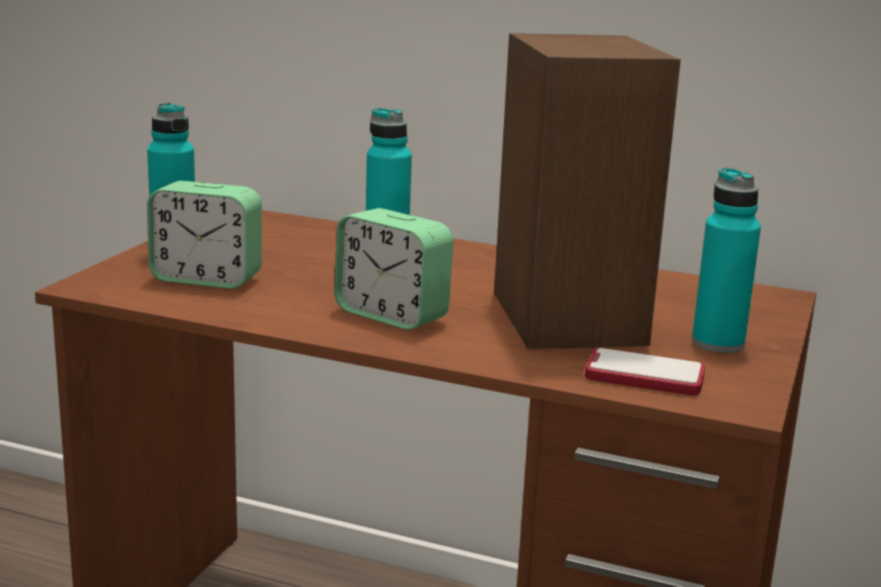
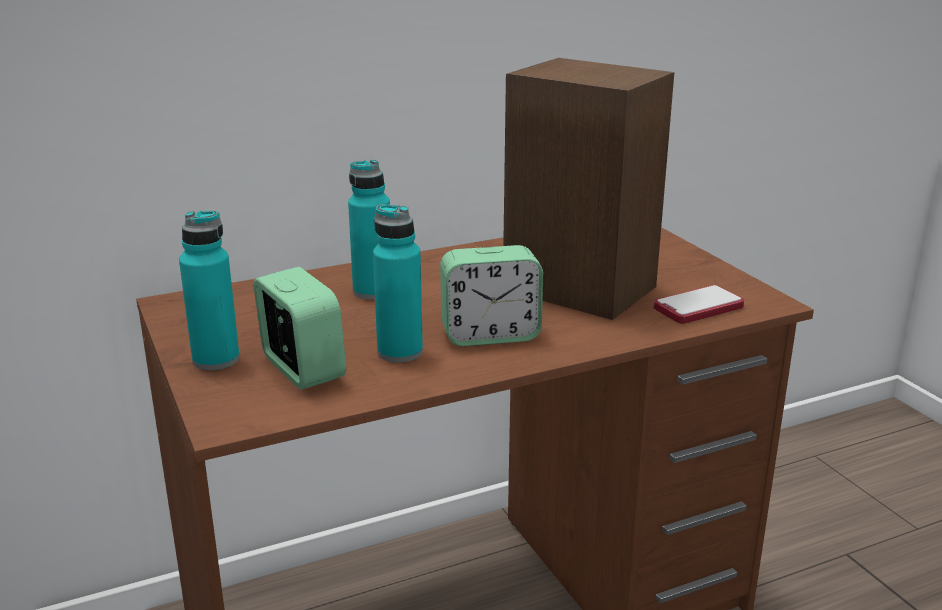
camera: 45 degrees left, 5 degrees up
alarm clock [147,181,262,289] -> alarm clock turned 90 degrees counterclockwise [254,267,346,390]
turquoise bottle [692,168,761,353] -> turquoise bottle moved to [373,204,423,363]

